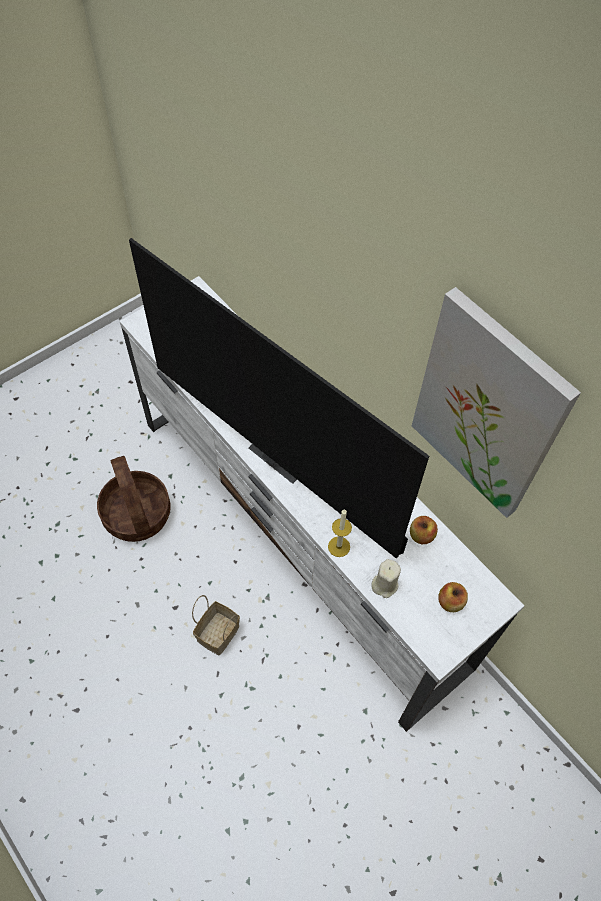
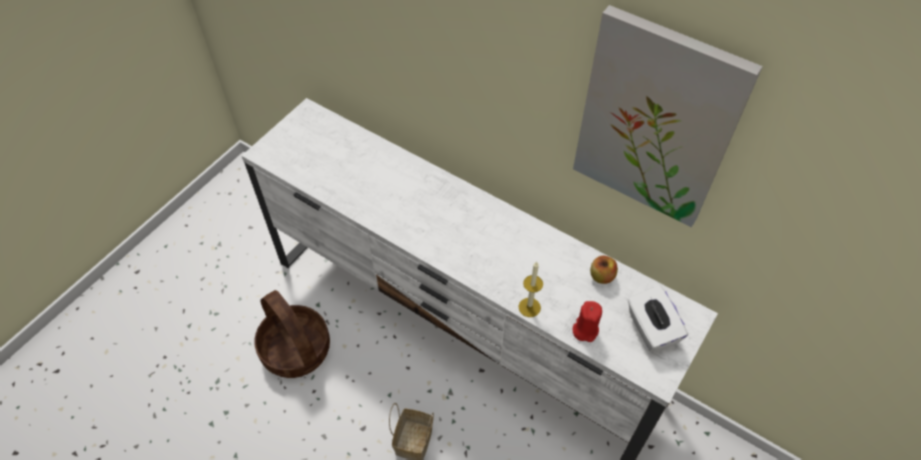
camera: 15 degrees left, 5 degrees down
television [129,238,429,559] -> none
beige candle [371,559,401,598] -> red candle [573,301,602,342]
apple [438,582,468,612] -> white tissue box [628,285,688,352]

